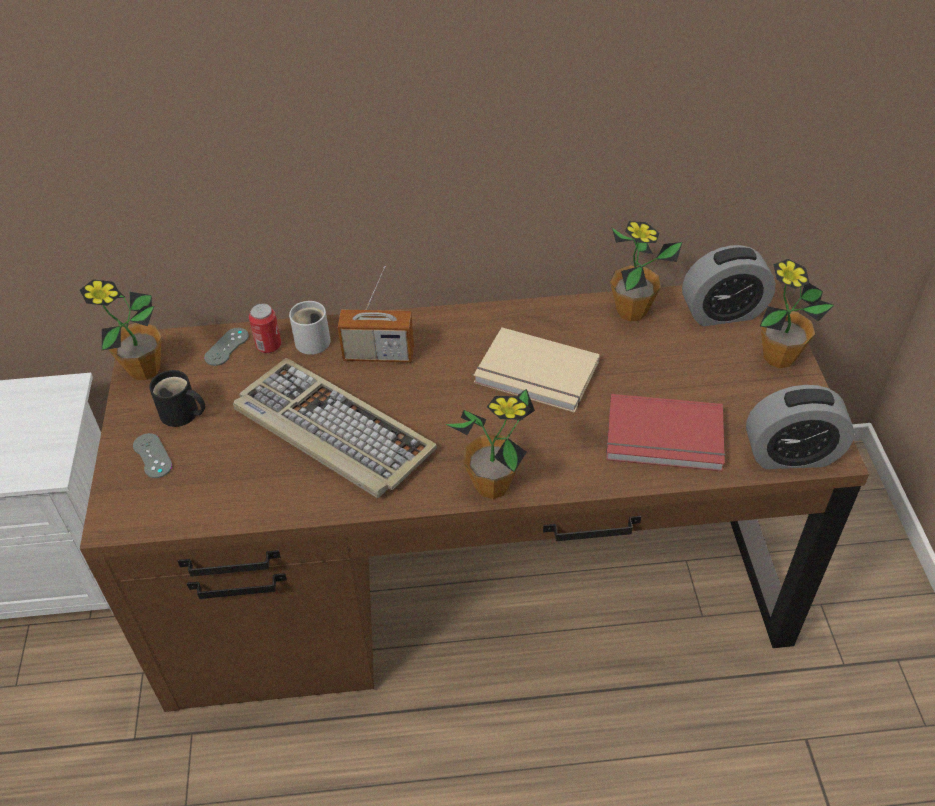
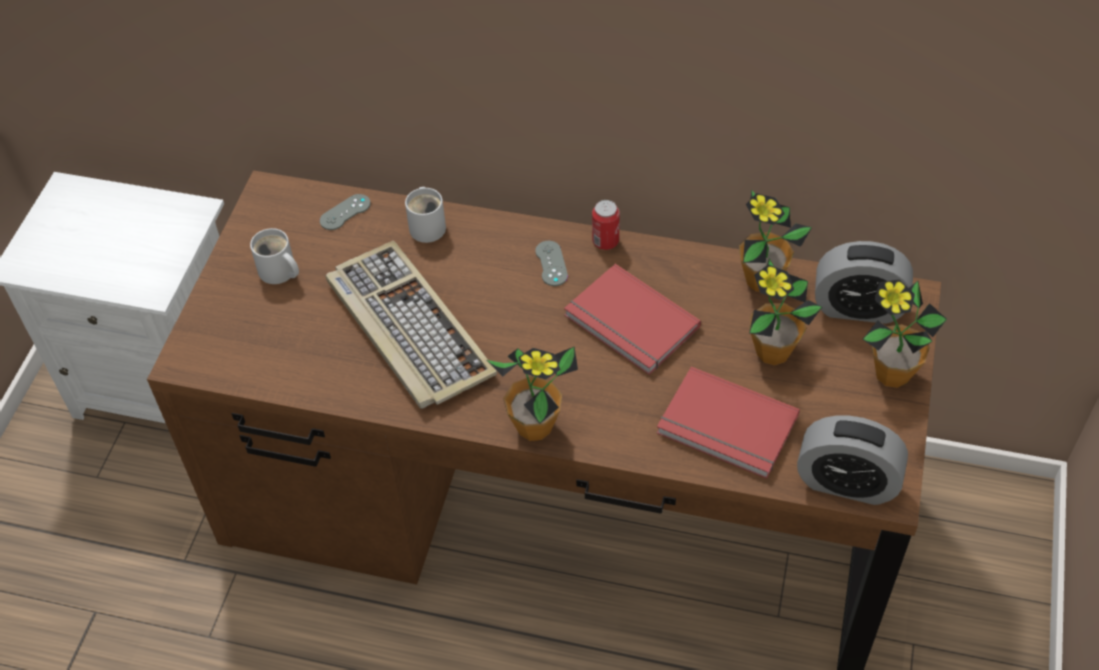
camera: 20 degrees right, 5 degrees up
potted plant [80,279,161,380] -> potted plant moved to [749,259,822,365]
grey game controller [133,433,172,478] -> grey game controller moved to [535,241,568,286]
black mug [149,370,205,427] -> white mug [250,228,299,284]
can [249,303,281,353] -> can moved to [592,200,620,250]
radio [337,266,414,362] -> none
beige book [473,327,600,413] -> red book [564,264,701,375]

